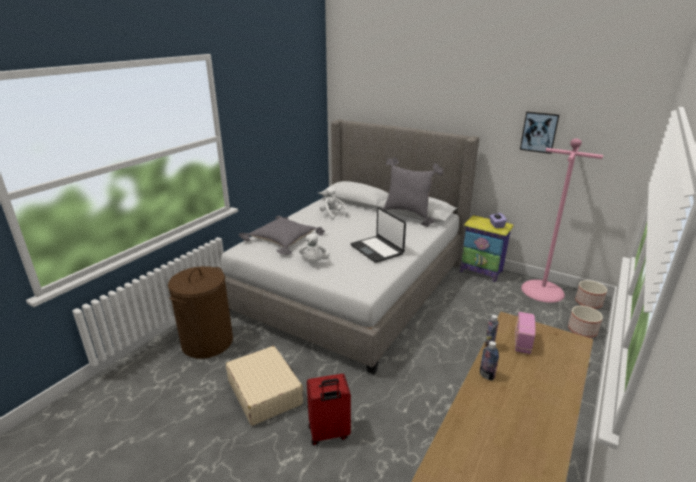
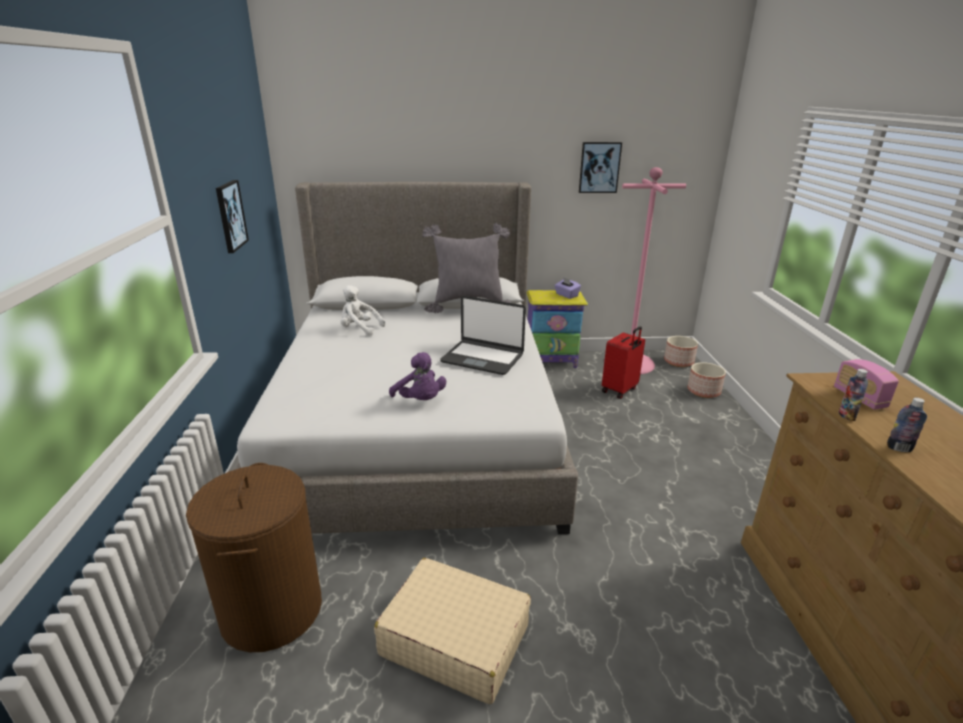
camera: 35 degrees left, 0 degrees up
grey pillow [239,216,326,255] -> none
white plush toy [299,233,330,262] -> purple plush toy [389,352,446,400]
red suitcase [307,374,351,445] -> red suitcase moved to [602,326,645,399]
none -> picture [216,180,249,253]

